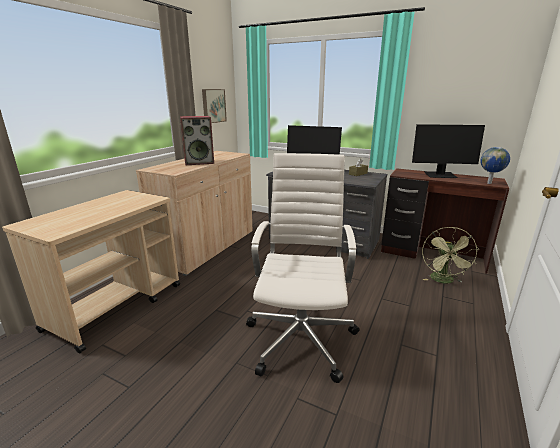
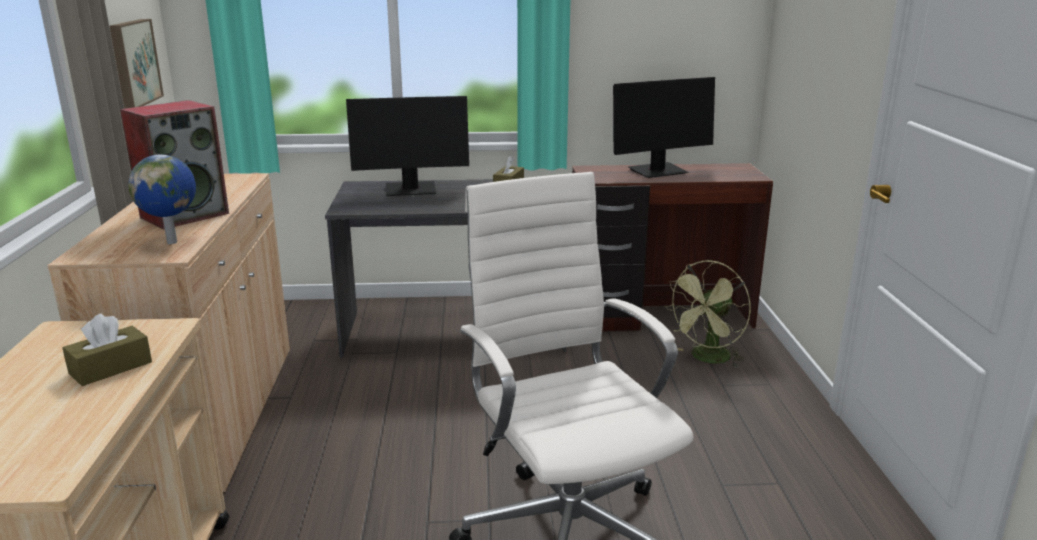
camera: 30 degrees left, 0 degrees up
green fan [422,227,479,284] -> green fan turned 60 degrees clockwise [665,260,751,368]
globe [480,147,510,184] -> globe moved to [128,155,196,244]
none -> brown tissue box [63,314,152,386]

